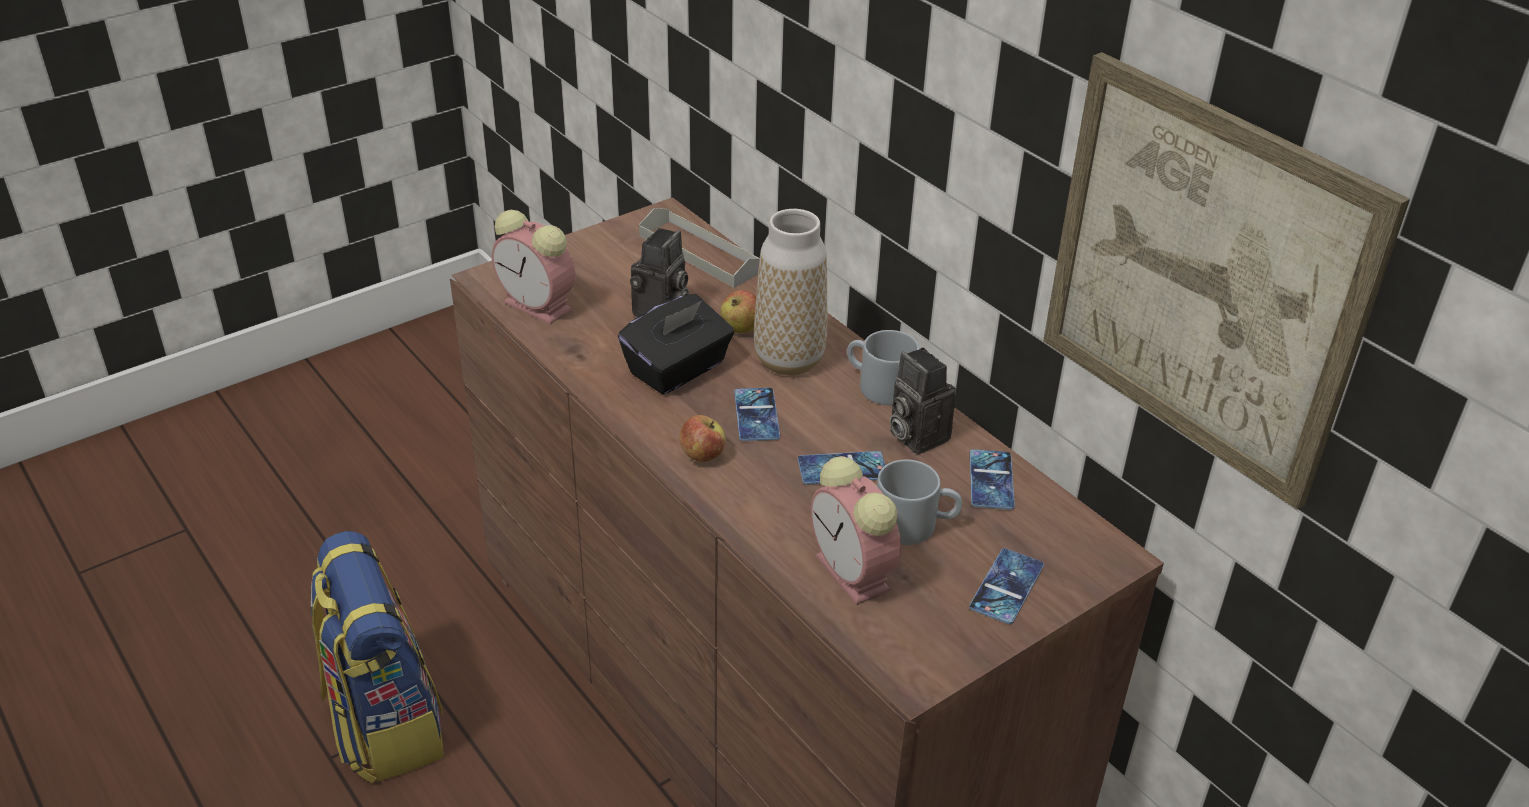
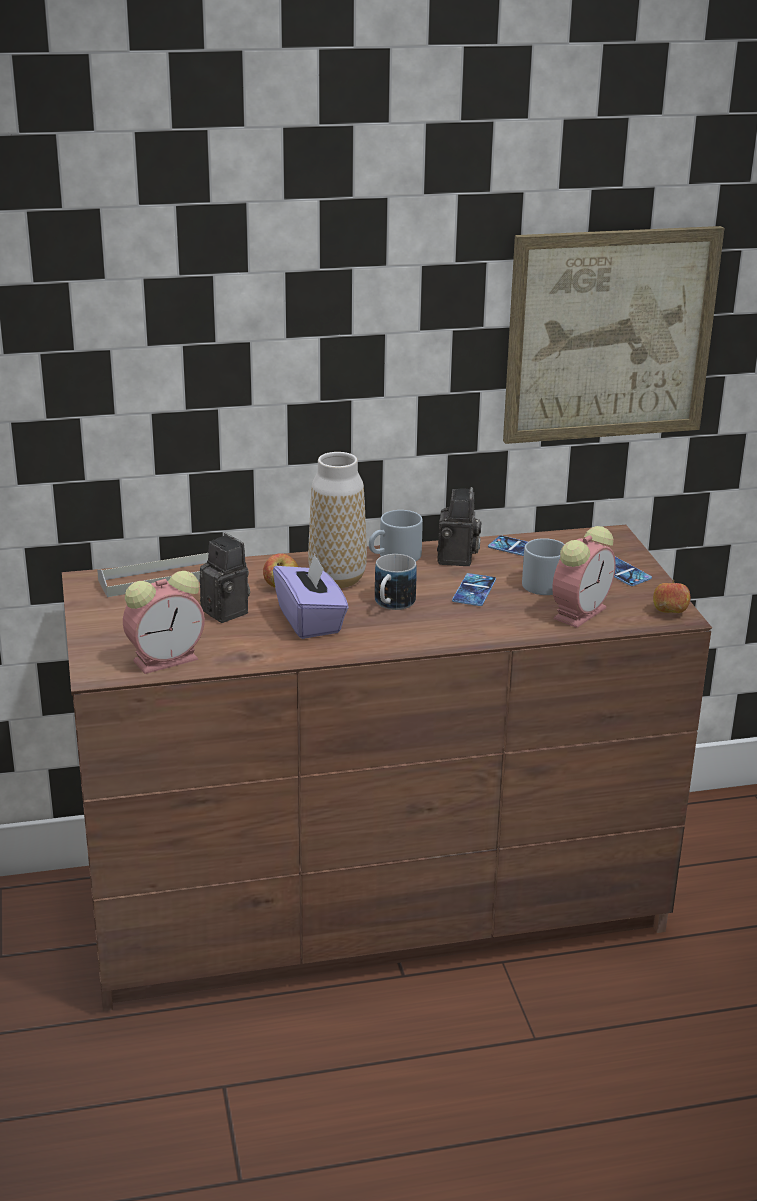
camera: 65 degrees left, 10 degrees down
backpack [311,531,444,784] -> none
black tissue box [618,294,734,395] -> purple tissue box [273,553,349,639]
apple [679,415,726,462] -> apple moved to [653,580,690,613]
phone [734,388,780,441] -> mug [375,554,417,610]
alarm clock [811,456,901,605] -> alarm clock turned 45 degrees counterclockwise [552,526,616,628]
camera [889,347,956,454] -> camera turned 75 degrees counterclockwise [437,487,481,566]

